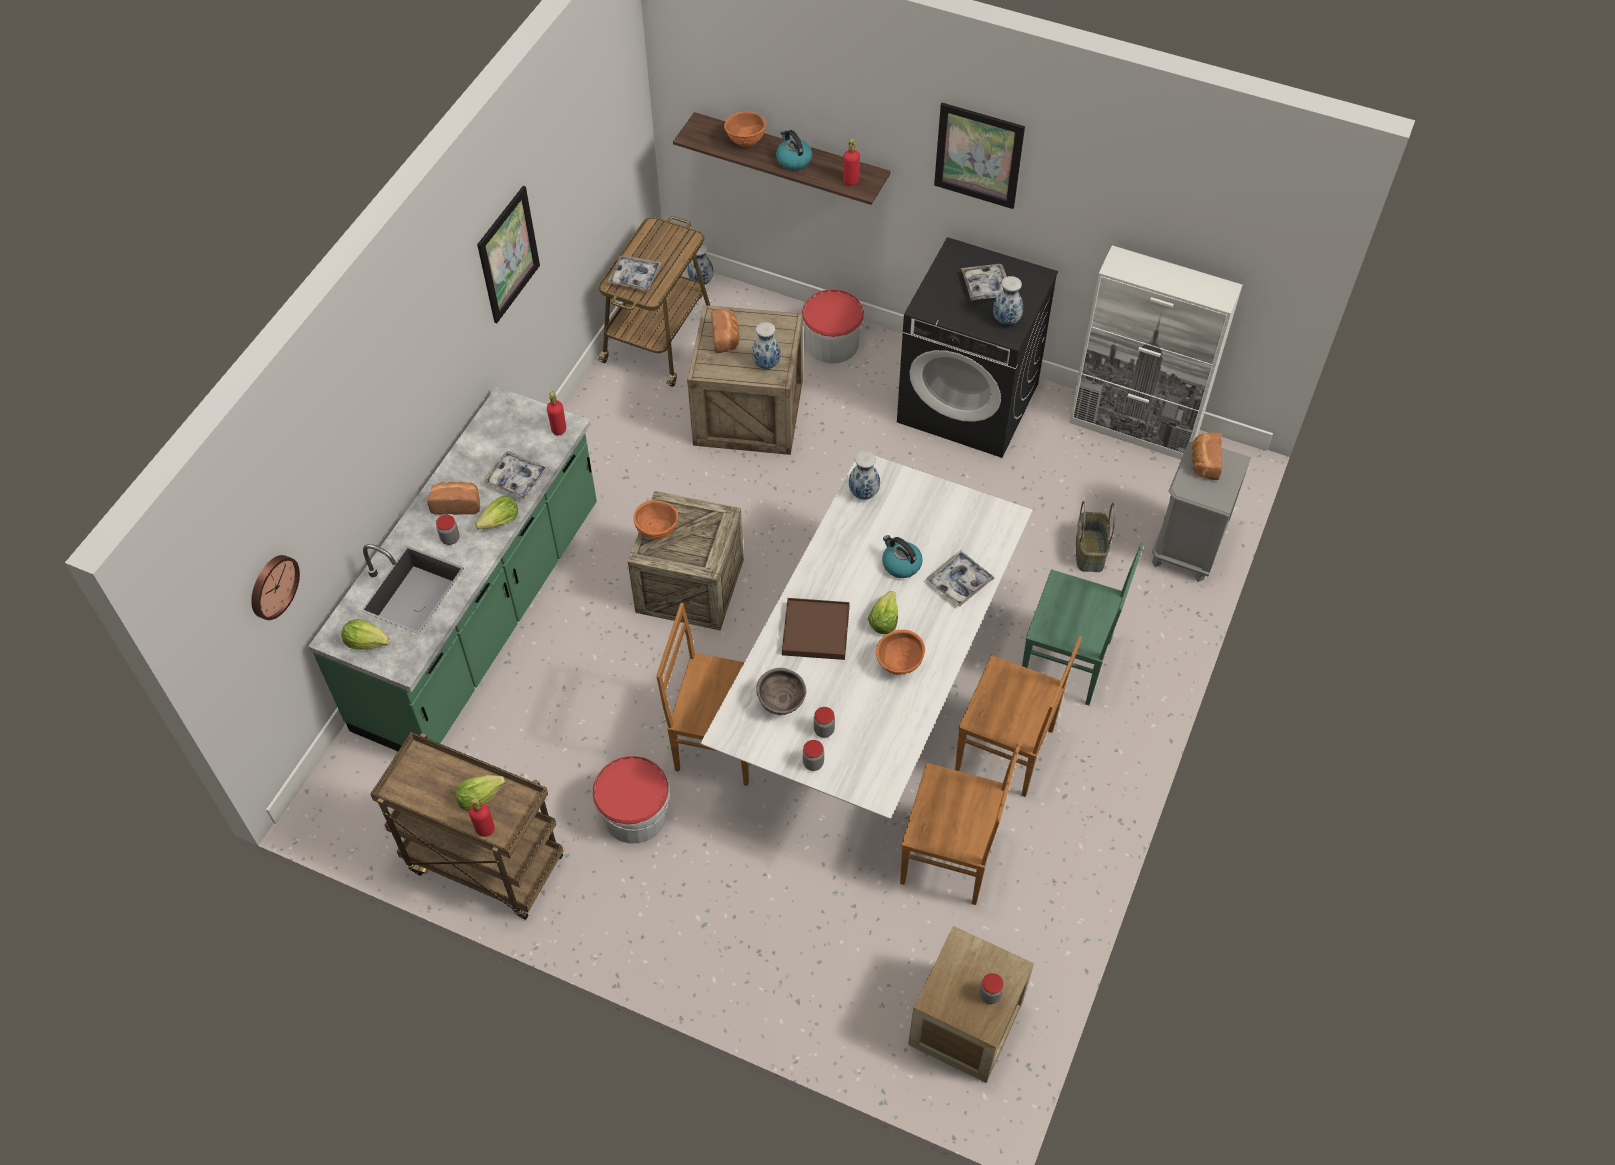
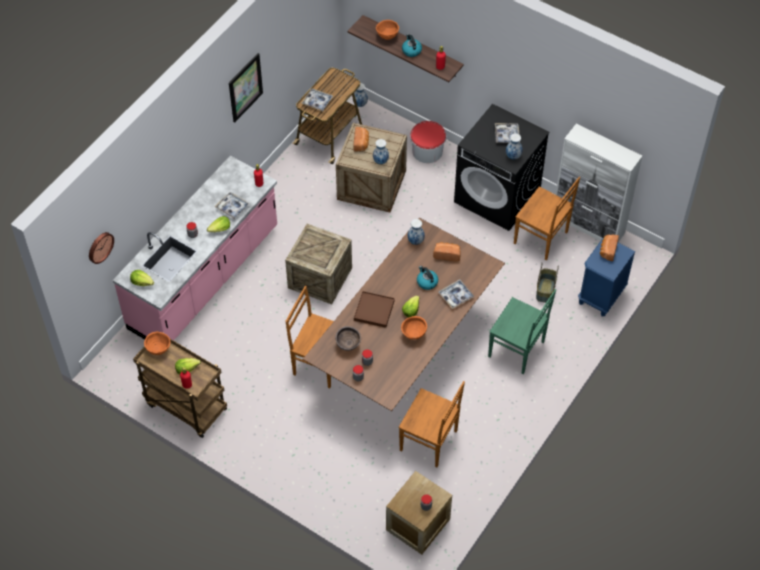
camera: 10 degrees right, 0 degrees up
green counter [308,387,597,751] -> pink counter [113,156,277,340]
bread [427,482,480,515] -> bread moved to [433,242,461,262]
bucket [593,756,669,844] -> none
orange bowl [633,501,678,539] -> orange bowl moved to [144,332,171,355]
white dining table [700,451,1033,819] -> brown dining table [303,218,505,411]
picture [934,103,1025,209] -> none
brown chair [955,636,1083,797] -> brown chair moved to [514,177,580,261]
grey nightstand [1152,441,1251,582] -> blue nightstand [578,238,635,316]

